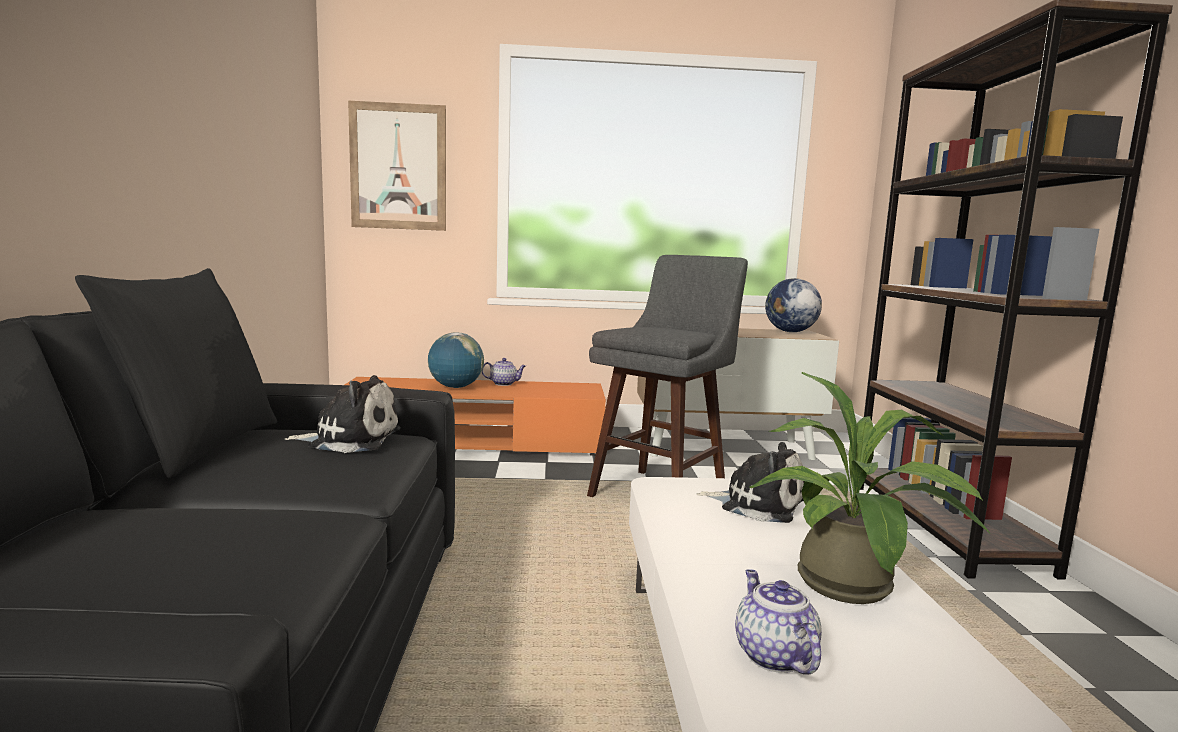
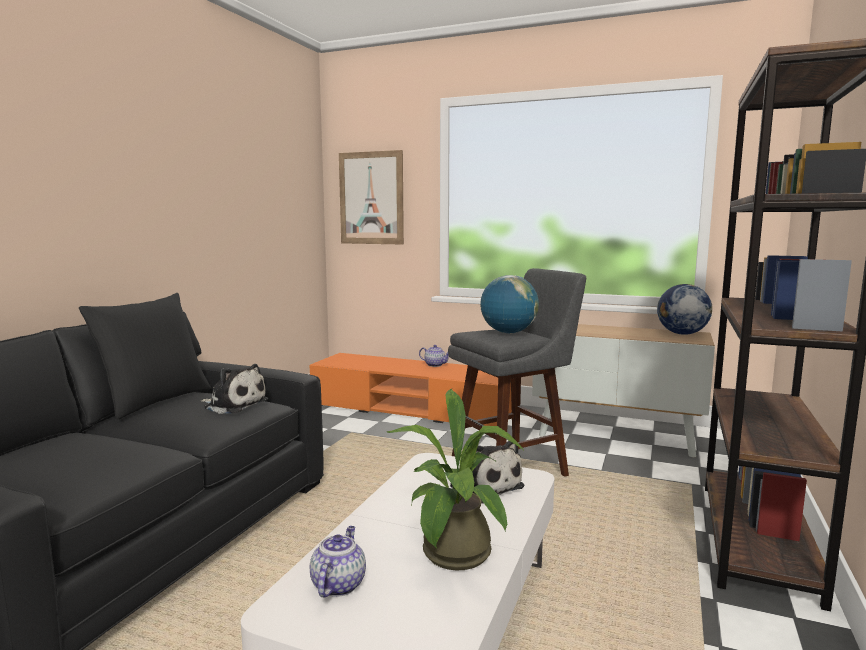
camera: 25 degrees right, 0 degrees up
globe [428,333,484,388] -> globe moved to [480,275,539,334]

